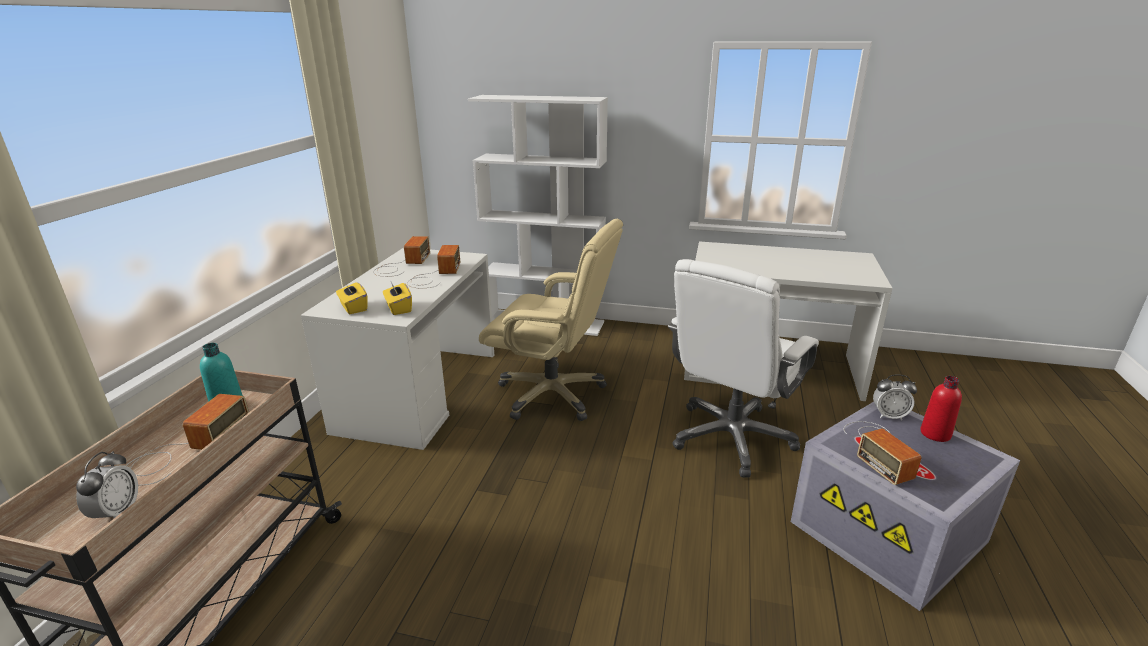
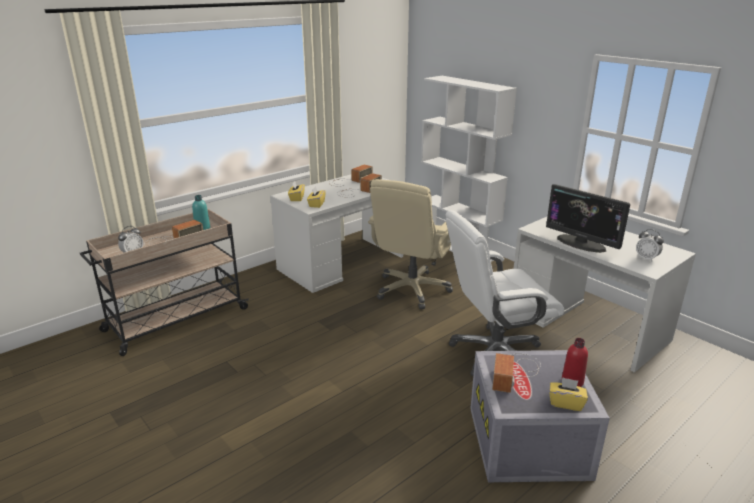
camera: 35 degrees right, 0 degrees up
beige office chair [479,219,623,421] -> beige office chair turned 60 degrees clockwise [368,179,453,309]
alarm clock [873,374,917,420] -> alarm clock moved to [636,229,664,262]
none -> monitor [546,184,630,253]
none -> yellow tissue box [549,377,588,411]

